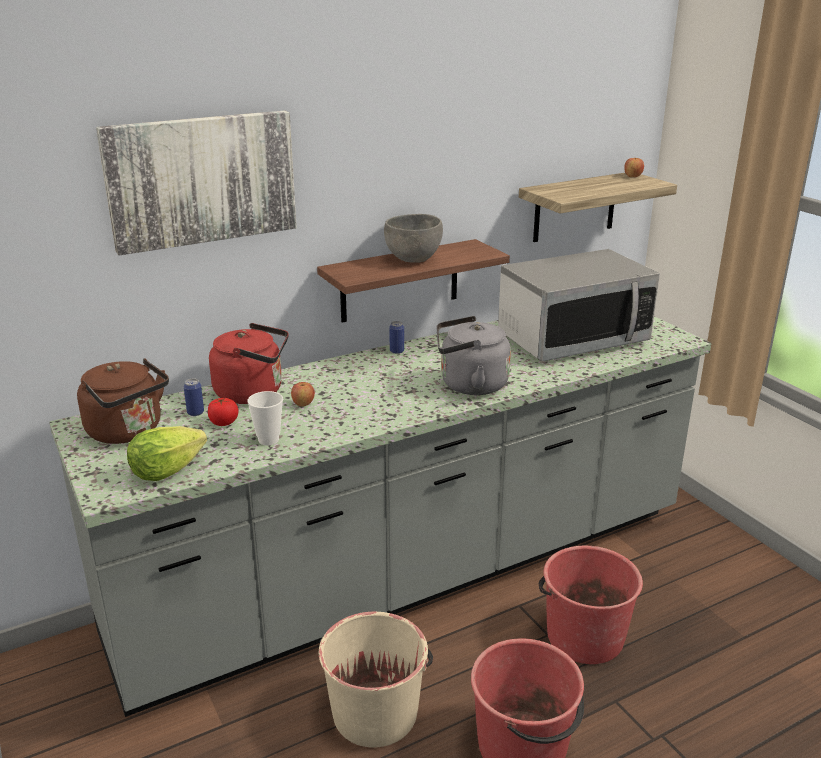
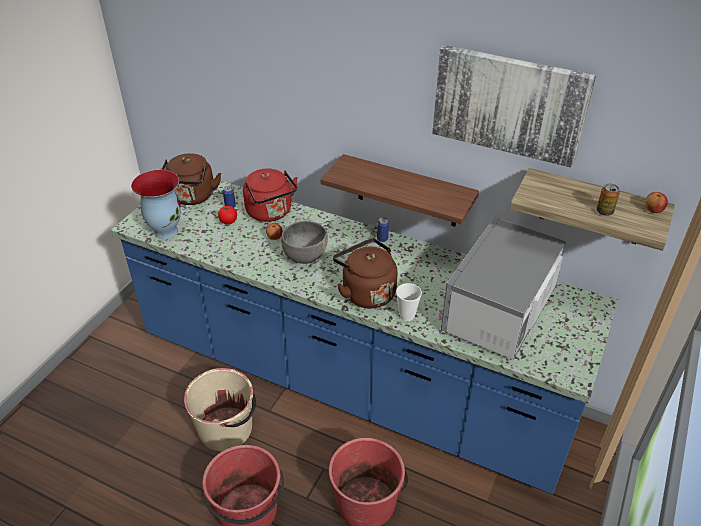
camera: 55 degrees right, 15 degrees up
grey counter [49,316,711,717] -> blue counter [111,178,618,494]
picture [96,110,297,255] -> picture moved to [432,45,596,168]
lettuce [127,426,207,481] -> vase [131,170,181,239]
cup [247,391,283,445] -> cup moved to [396,283,422,321]
grey bowl [384,214,443,263] -> grey bowl moved to [281,221,328,264]
grey kettle [437,316,511,395] -> brown kettle [333,238,398,308]
microwave [498,249,660,362] -> microwave turned 90 degrees clockwise [441,217,566,360]
none -> can [596,184,620,216]

